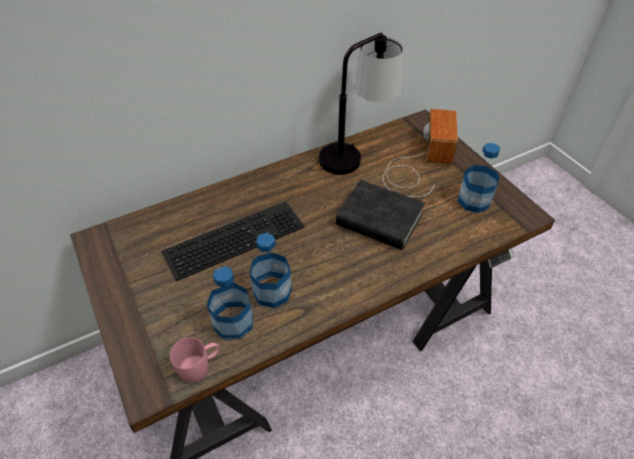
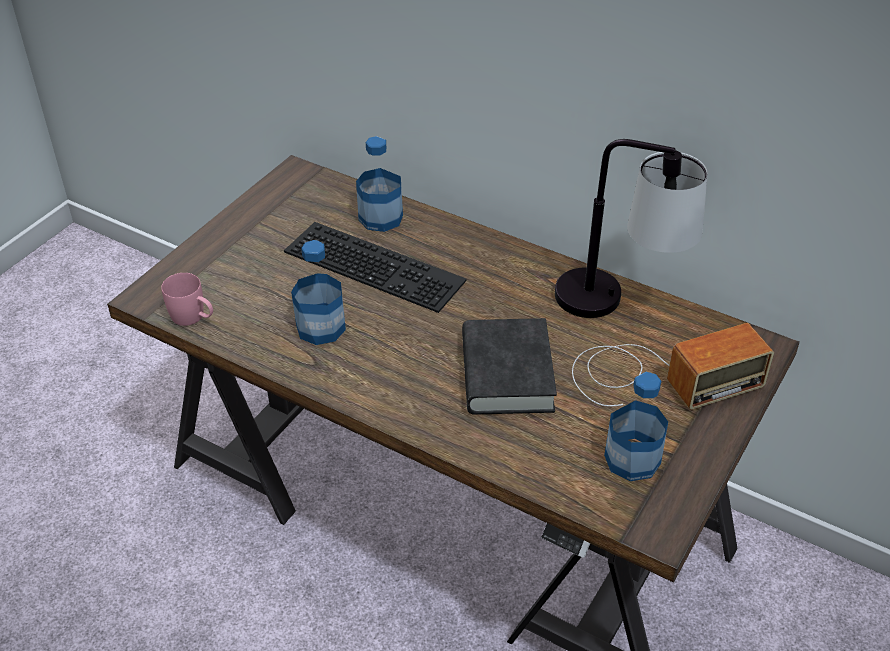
camera: 60 degrees right, 5 degrees down
bottle [207,266,253,340] -> bottle moved to [356,136,403,232]

